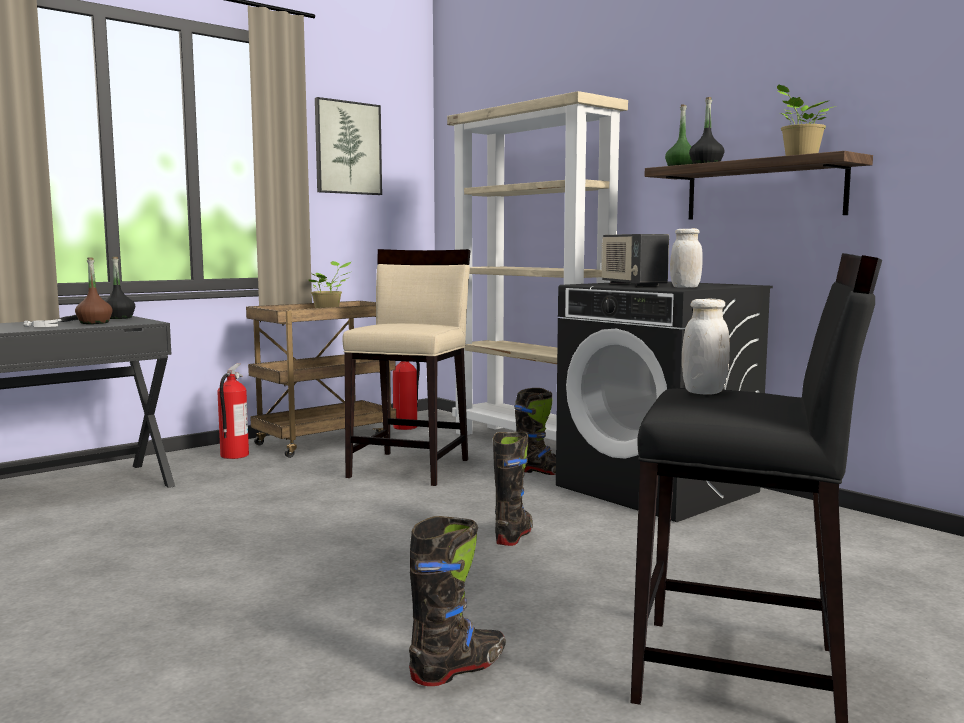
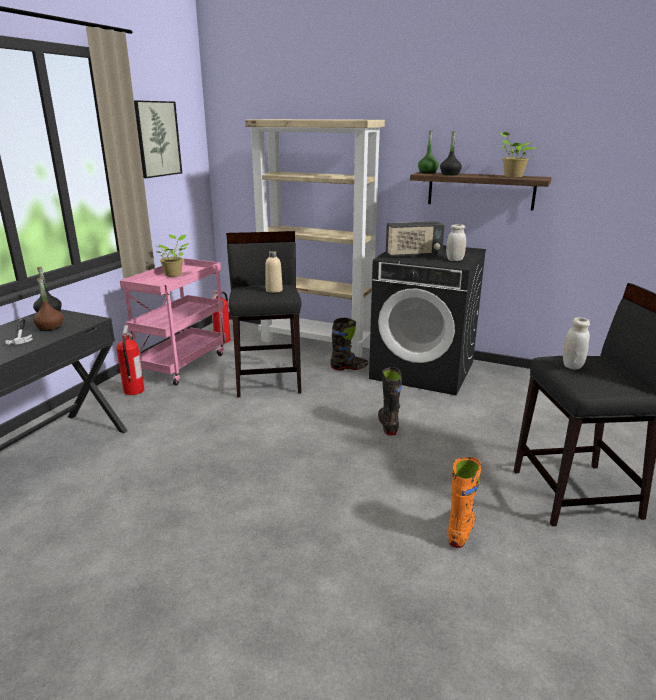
camera: 25 degrees left, 15 degrees up
brown cart [246,301,396,458] -> pink cart [120,258,227,386]
beige stool [342,249,470,486] -> black stool [226,231,302,398]
black boot [409,516,506,686] -> orange boot [448,457,481,548]
radio [601,234,669,286] -> radio turned 60 degrees counterclockwise [386,221,444,257]
none -> beige bottle [265,251,283,293]

